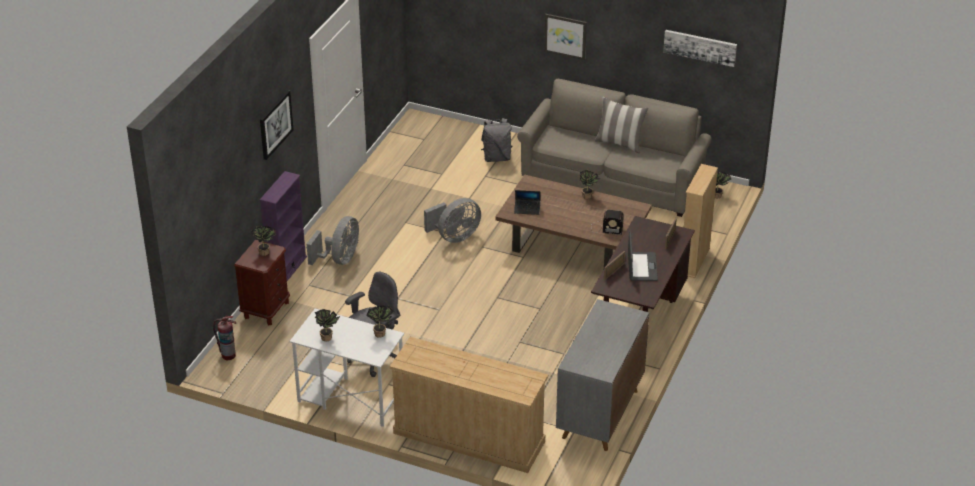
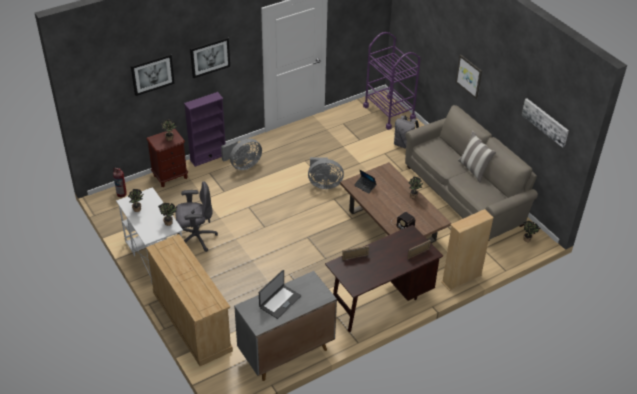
camera: 35 degrees right, 5 degrees up
laptop [628,231,658,281] -> laptop moved to [259,270,301,319]
none -> picture [131,54,175,96]
none -> purple cart [363,32,421,130]

